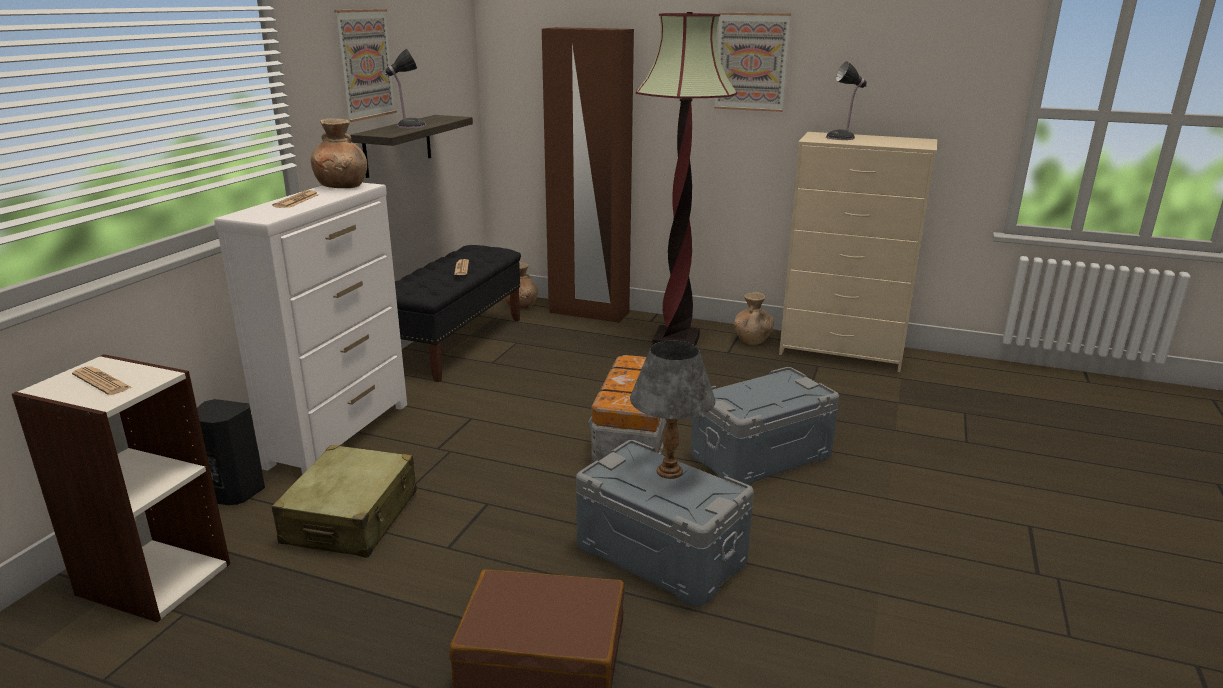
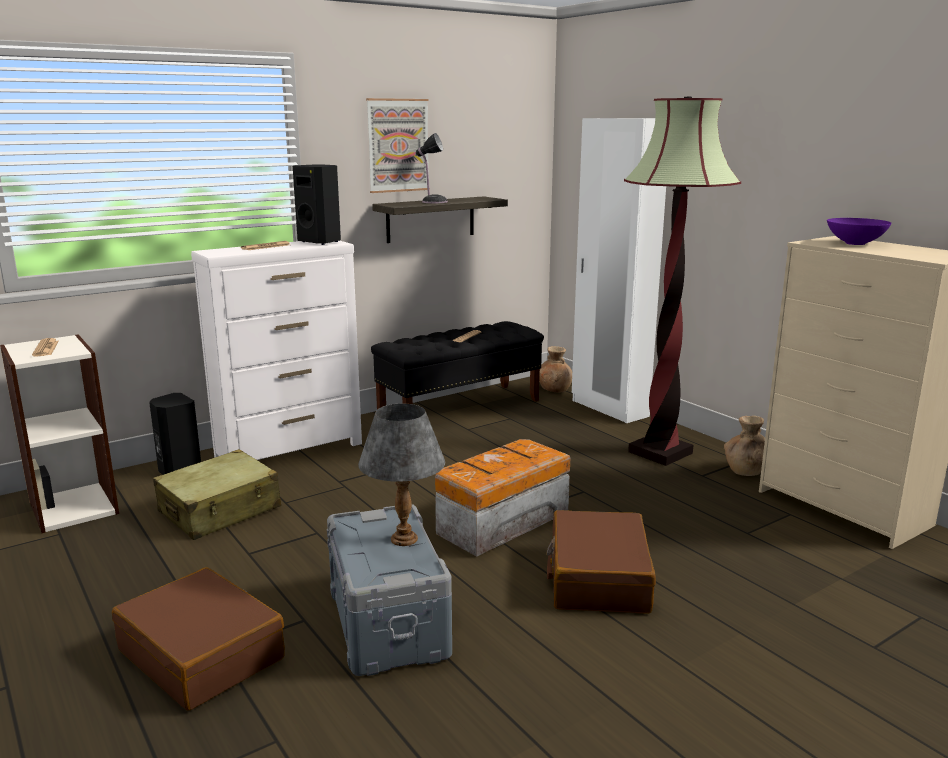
camera: 35 degrees right, 5 degrees down
brown vase [311,119,367,188] -> black speaker [293,165,341,245]
brown wardrobe [542,27,634,323] -> white wardrobe [572,118,666,423]
grey storage box [691,367,839,485] -> brown suitcase [546,510,656,614]
picture [714,13,791,112] -> none
table lamp [826,61,867,140] -> purple bowl [827,218,891,245]

